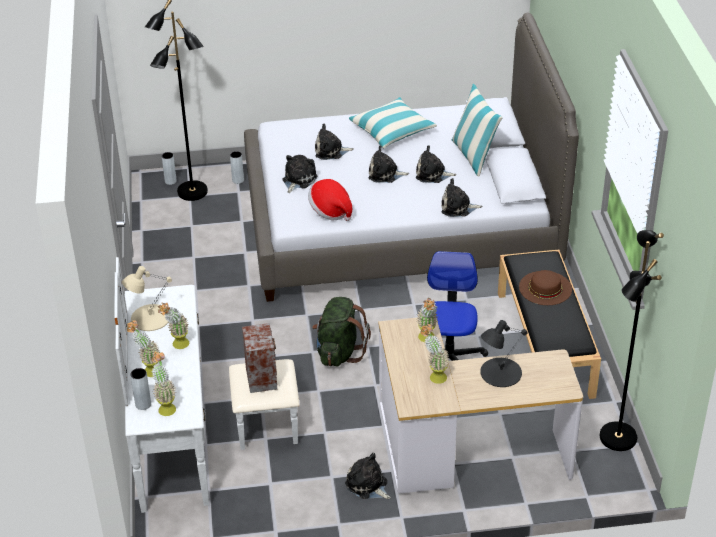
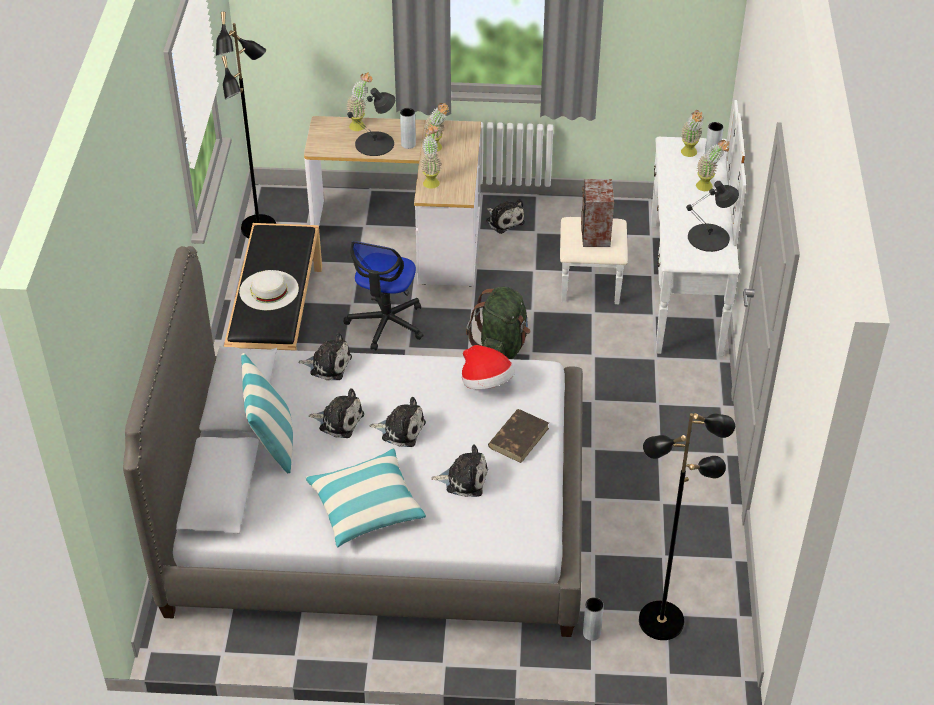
camera: 170 degrees left, 5 degrees up
beige table lamp [122,266,172,331] -> black table lamp [686,181,739,252]
potted plant [158,302,189,349] -> potted plant moved to [346,72,372,131]
grey vase [162,152,177,185] -> grey vase moved to [400,108,416,149]
plush toy [282,155,317,193] -> brown book [488,409,549,463]
brown hat [519,270,572,305] -> white hat [239,270,299,310]

